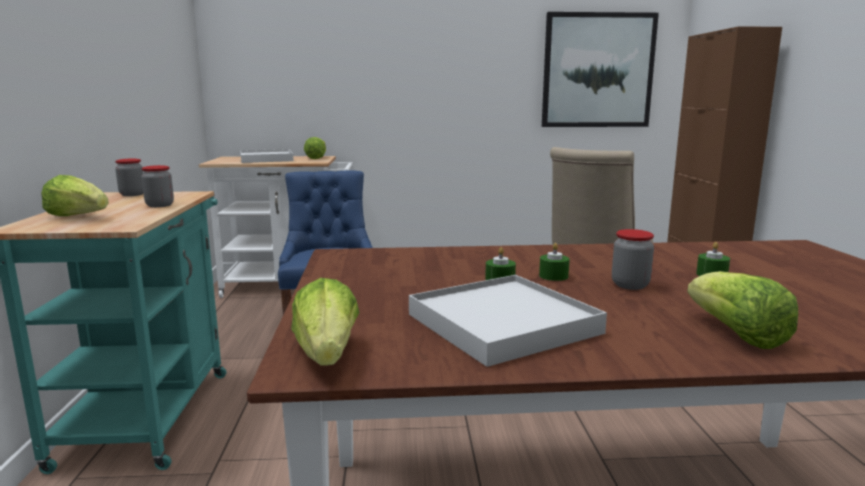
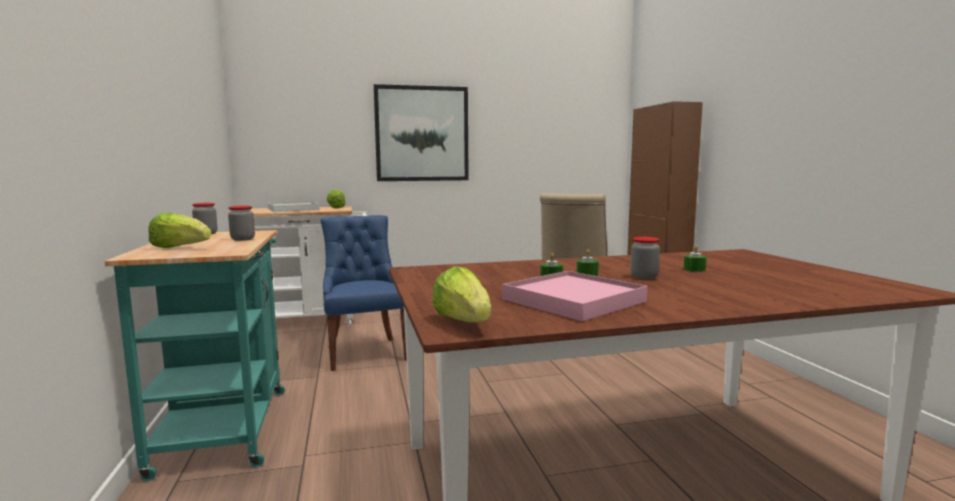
camera: 10 degrees left, 5 degrees down
white tray [409,275,607,367] -> pink tray [502,271,648,321]
picture [542,12,659,127] -> picture moved to [374,84,469,181]
lettuce [687,271,798,349] -> none

